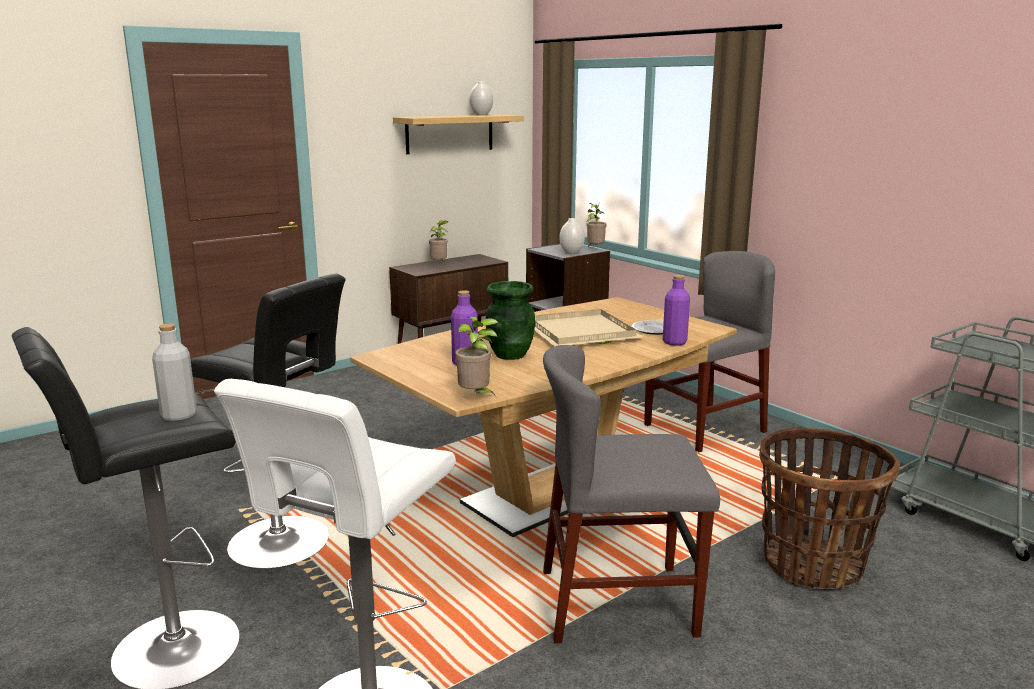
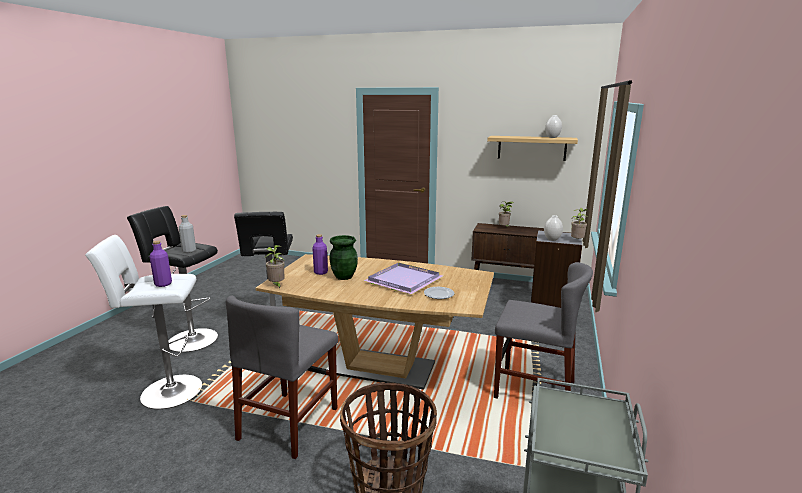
camera: 55 degrees right, 0 degrees up
beige tray [534,309,643,347] -> purple tray [364,263,443,294]
grey chair [543,345,720,643] -> grey chair turned 120 degrees counterclockwise [226,295,338,459]
purple bottle [663,275,690,346] -> purple bottle moved to [150,241,172,287]

